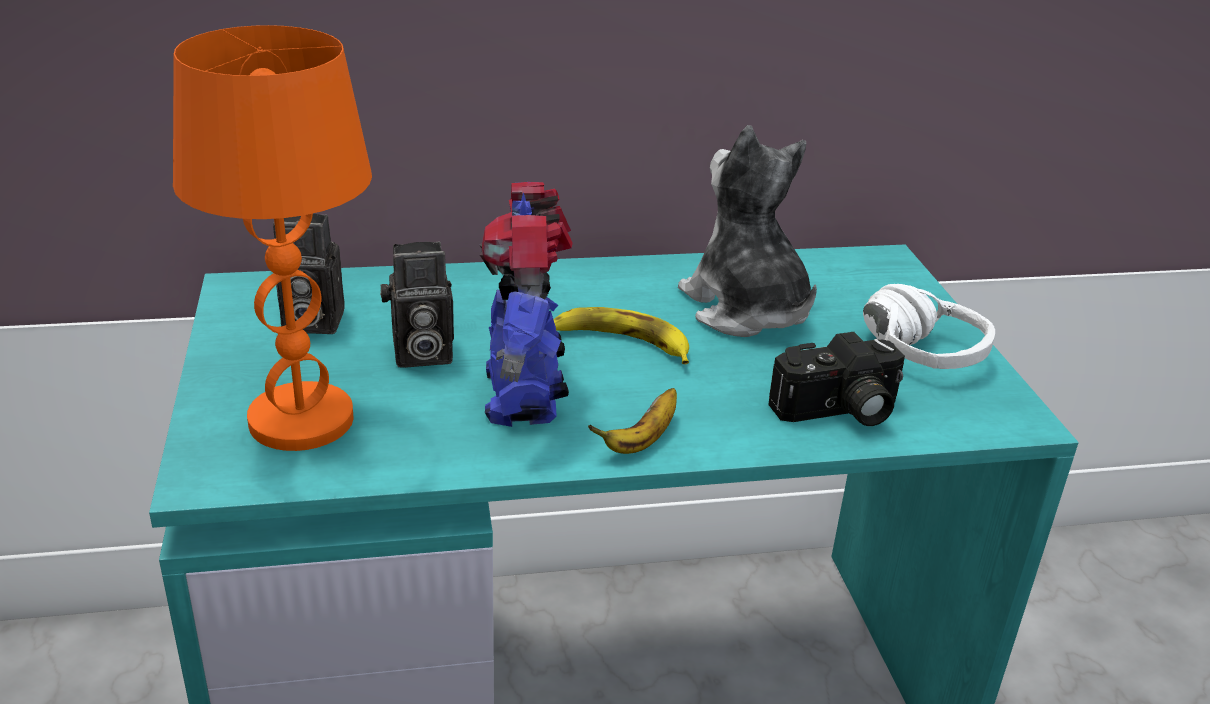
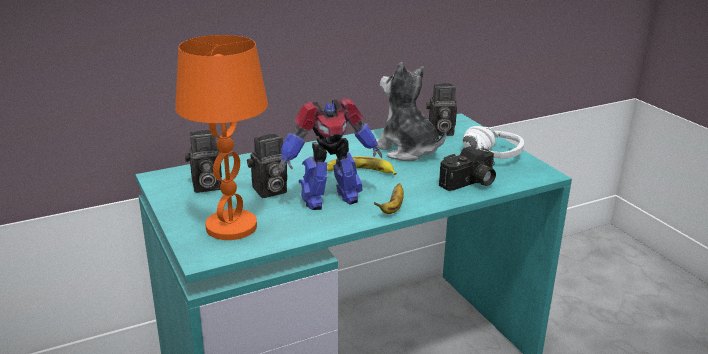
camera: 15 degrees left, 5 degrees down
toy robot [480,182,573,427] -> toy robot turned 90 degrees counterclockwise [279,98,382,210]
none -> camera [426,83,457,136]

